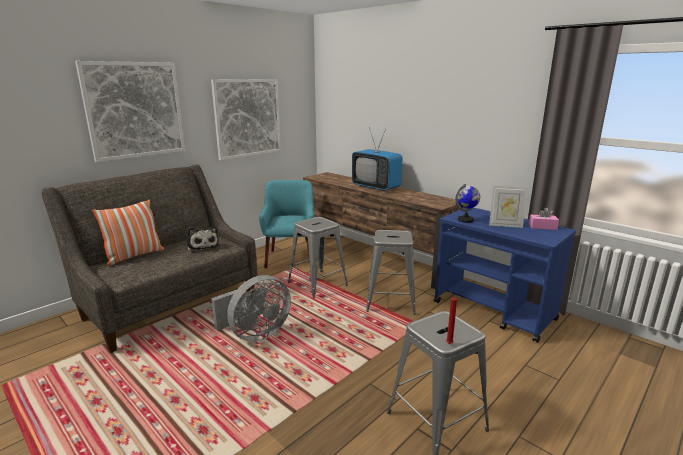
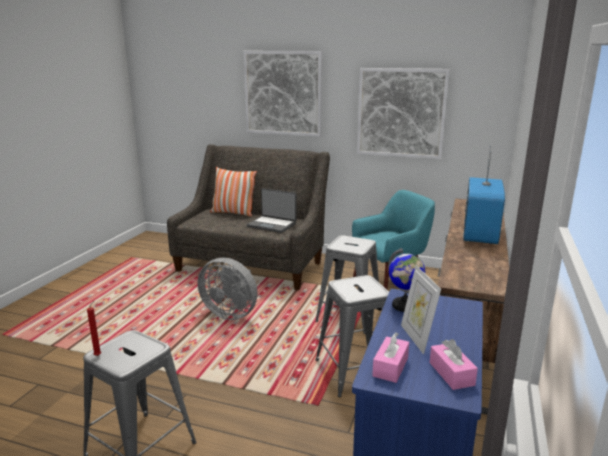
camera: 65 degrees right, 0 degrees up
plush toy [187,226,219,252] -> laptop [247,188,297,233]
none -> pink tissue box [372,332,409,383]

